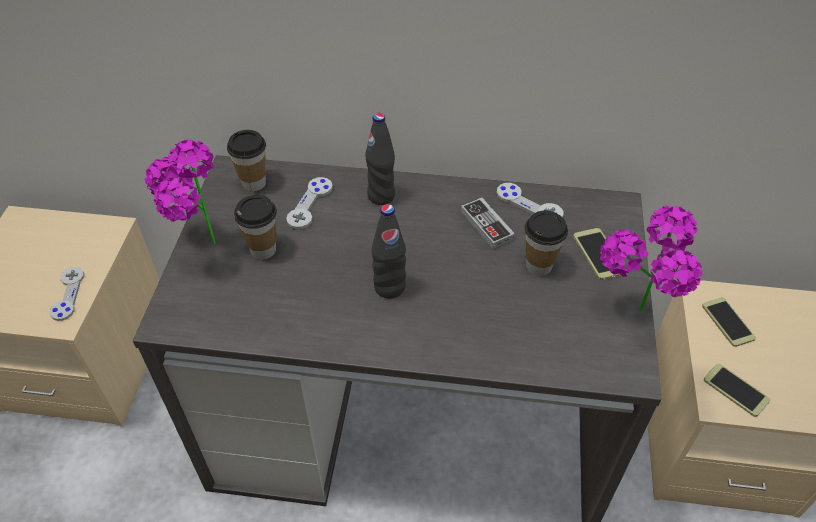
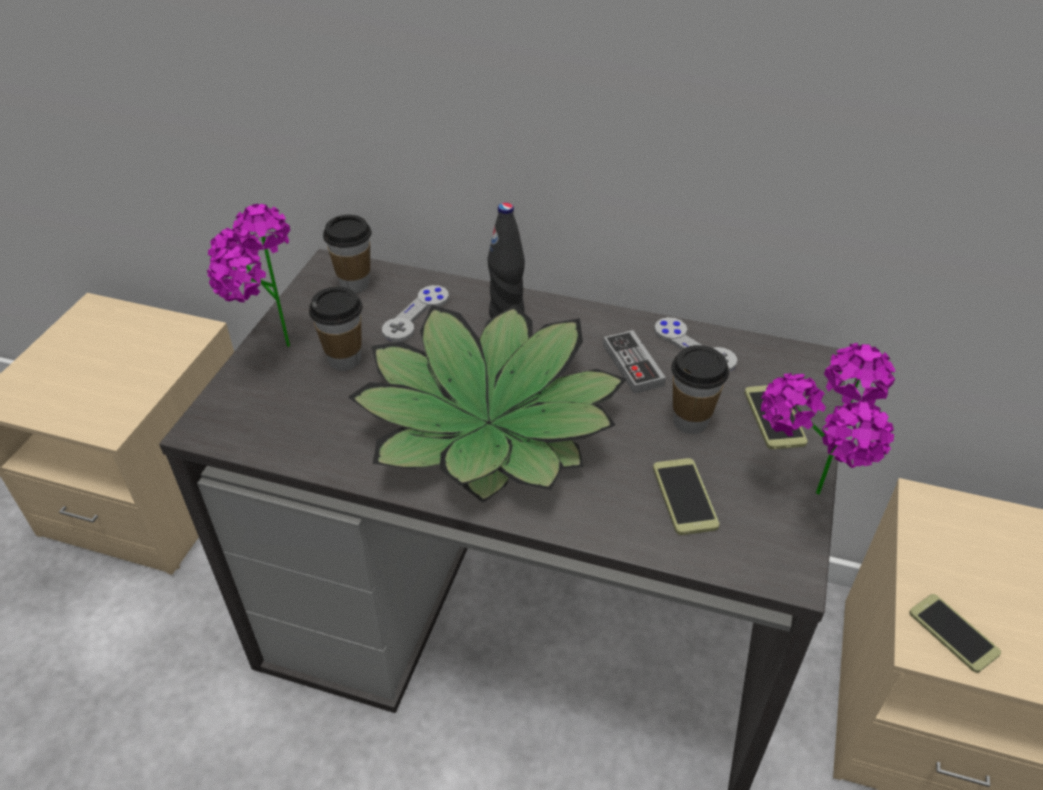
camera: 10 degrees right, 5 degrees down
grey game controller [50,267,84,321] -> none
black bottle [372,204,406,299] -> potted plant [348,304,627,503]
phone [702,297,756,347] -> phone moved to [653,458,719,535]

